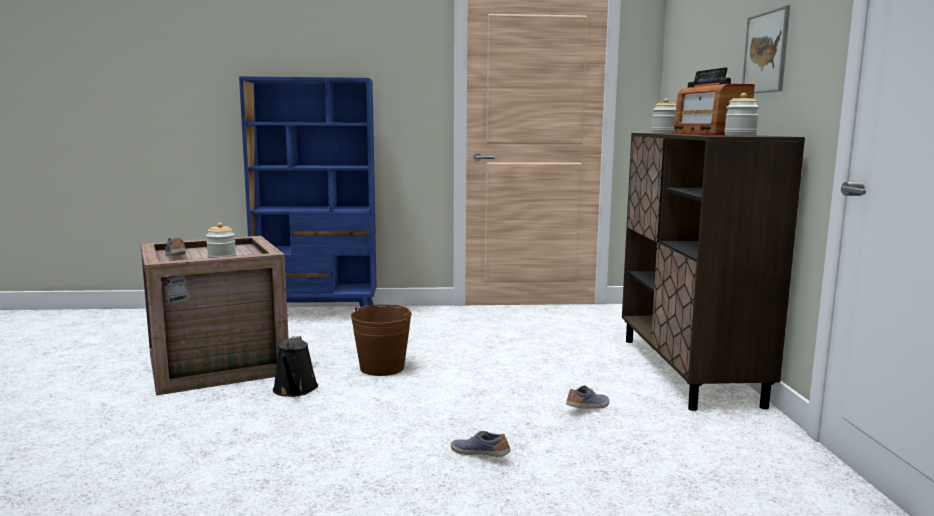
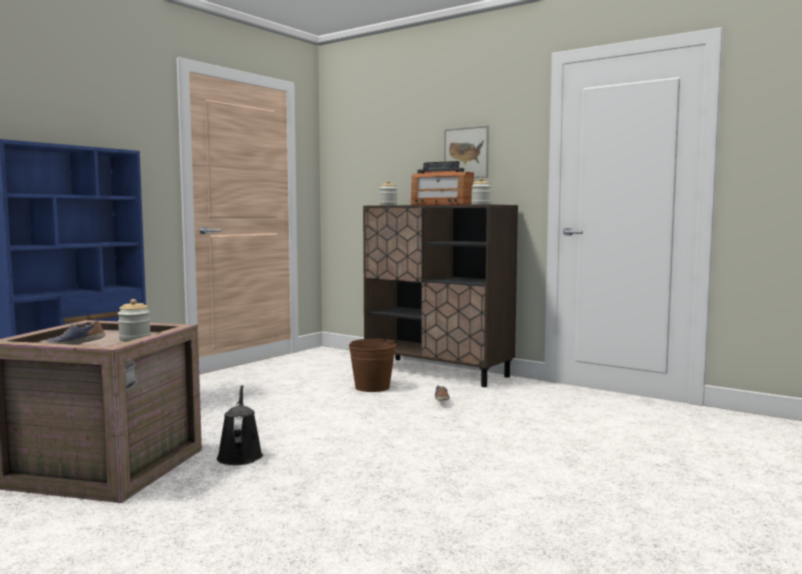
camera: 50 degrees left, 5 degrees down
black watering can [273,336,318,397] -> black watering can turned 135 degrees counterclockwise [217,385,263,465]
brown bucket [351,305,412,376] -> brown bucket moved to [349,339,396,392]
shoe [451,431,511,457] -> none

